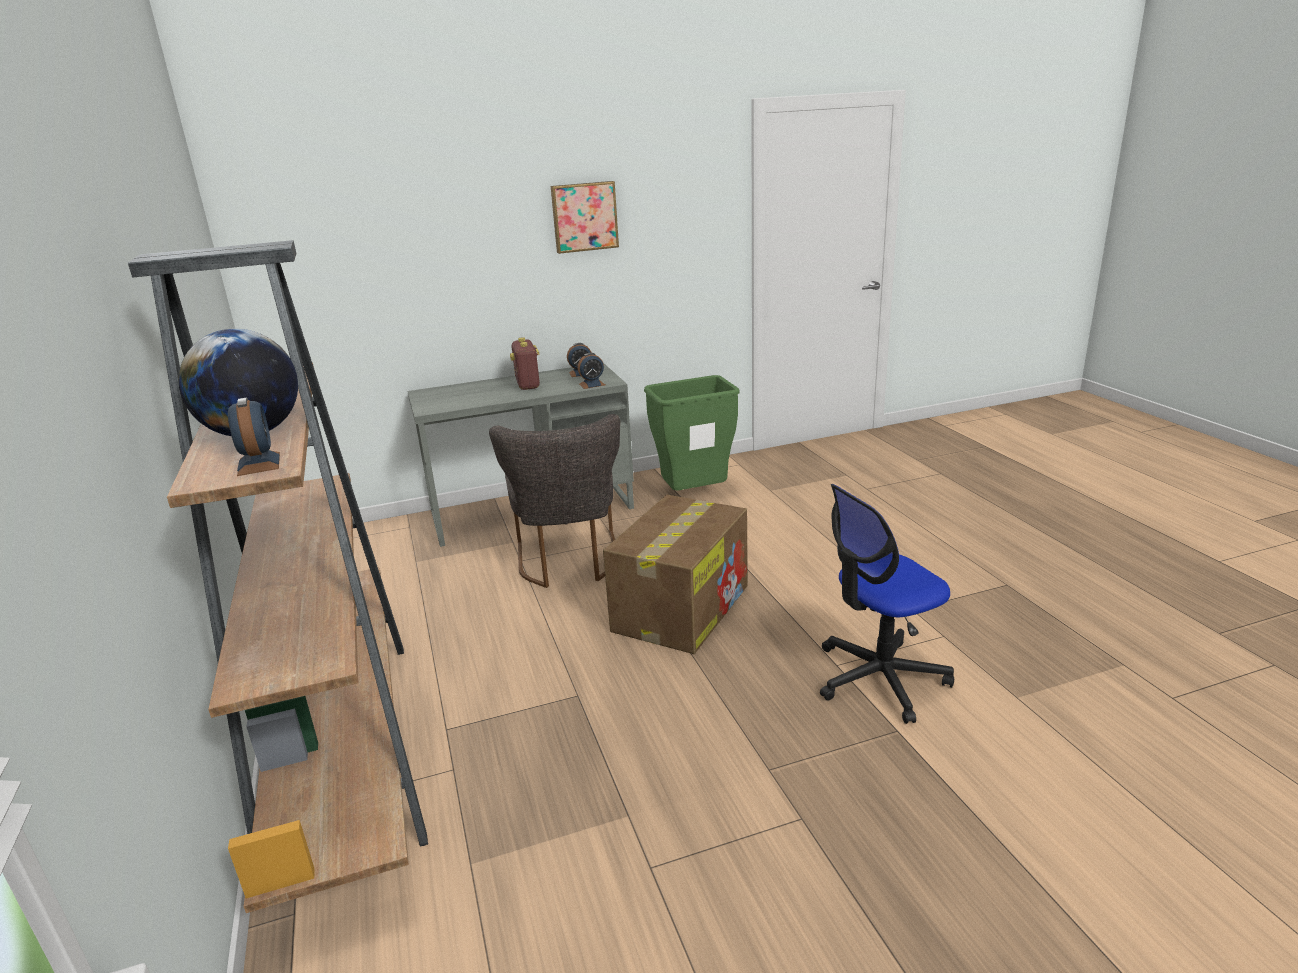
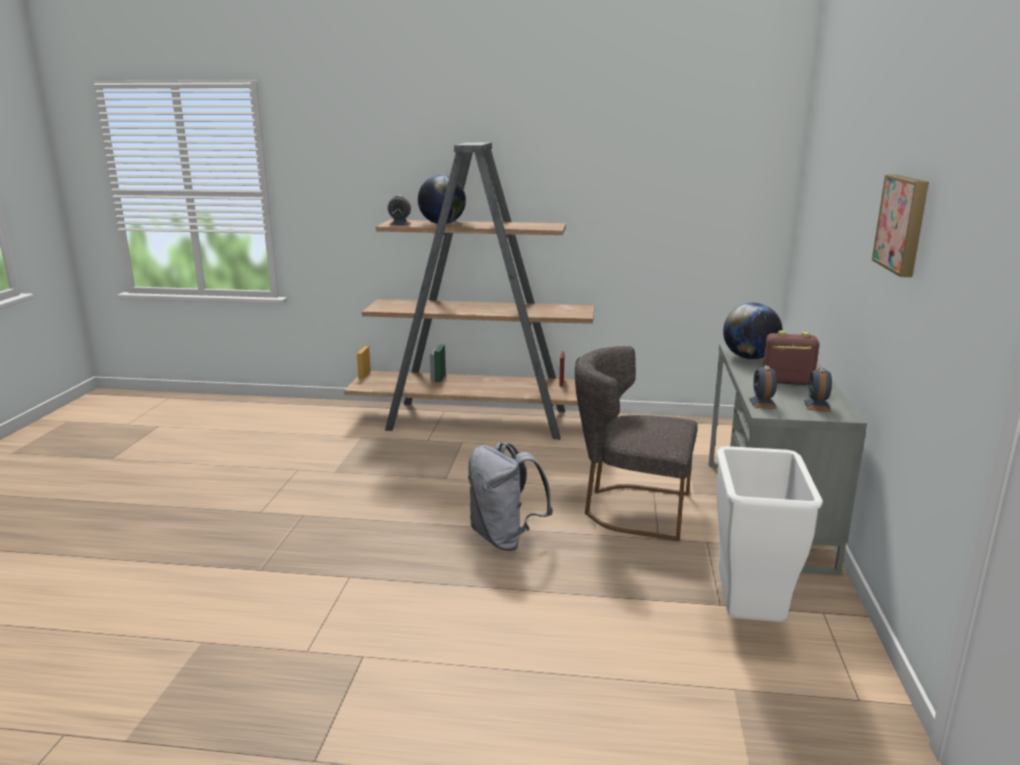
camera: 115 degrees right, 5 degrees down
cardboard box [603,495,747,654] -> grey backpack [468,443,553,551]
green trash can [644,375,740,490] -> white trash can [716,446,823,622]
office chair [820,484,954,724] -> none
none -> globe [723,302,783,359]

